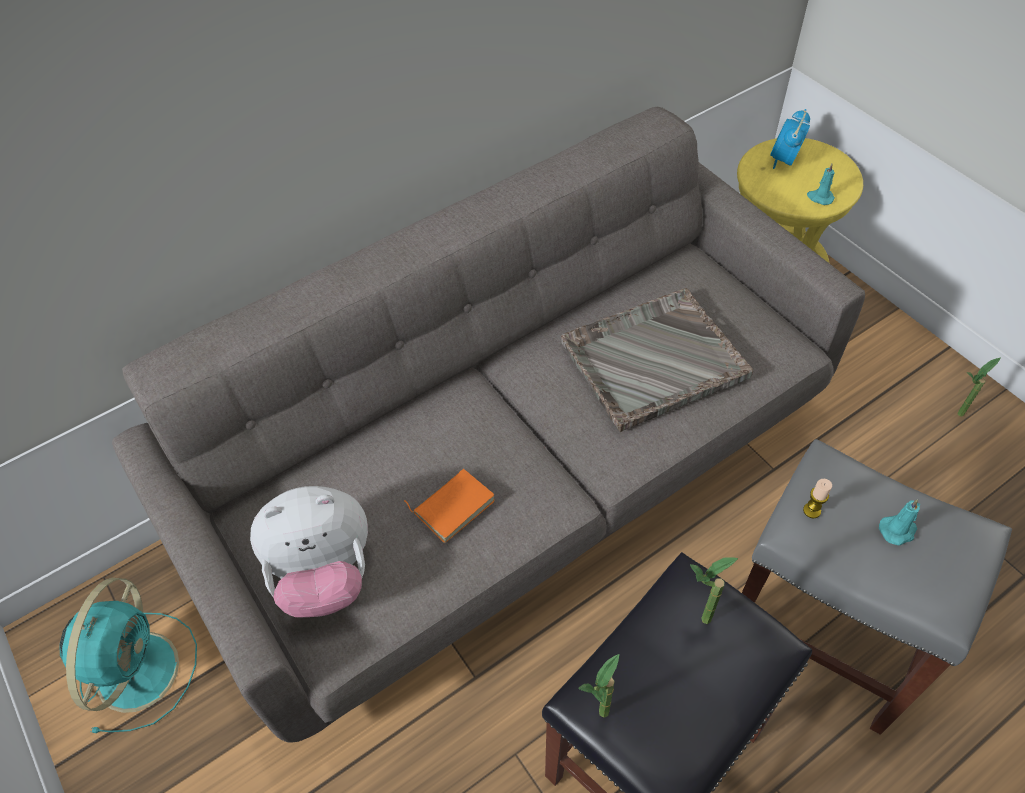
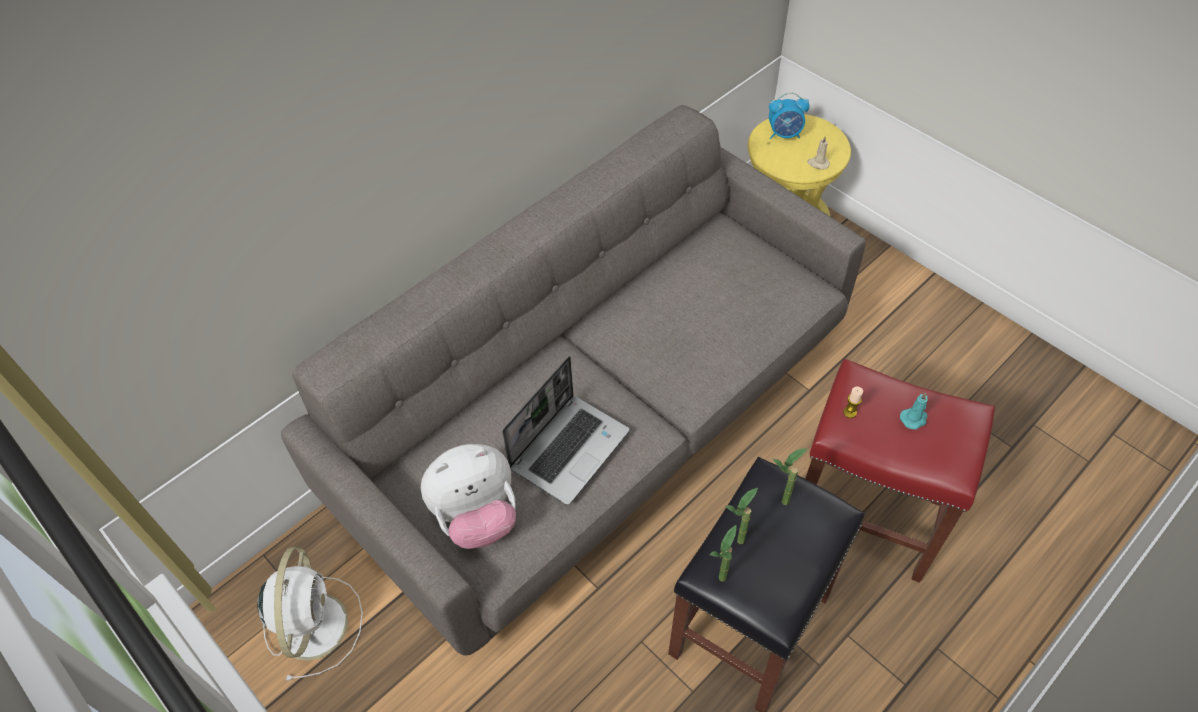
camera: 10 degrees left, 0 degrees up
turquoise fan [59,578,197,733] -> white fan [257,547,363,681]
orange book [404,469,495,543] -> laptop [502,356,629,505]
grey tray [561,288,753,432] -> none
grey stool [742,439,1012,735] -> red stool [805,359,995,583]
alarm clock [770,109,810,169] -> alarm clock turned 105 degrees counterclockwise [769,92,809,139]
turquoise candle [807,164,835,205] -> beige candle [807,137,830,170]
potted plant [958,358,1001,417] -> potted plant moved to [725,488,758,544]

